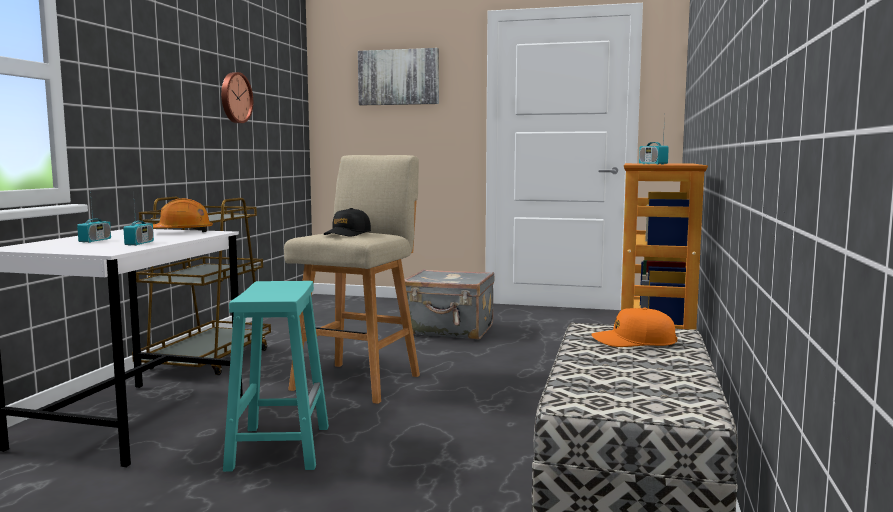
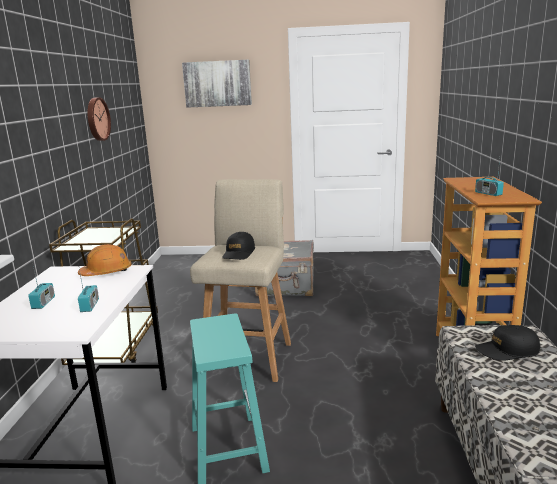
camera: 10 degrees left, 10 degrees up
orange cap [591,307,677,347] -> black cap [475,325,541,361]

